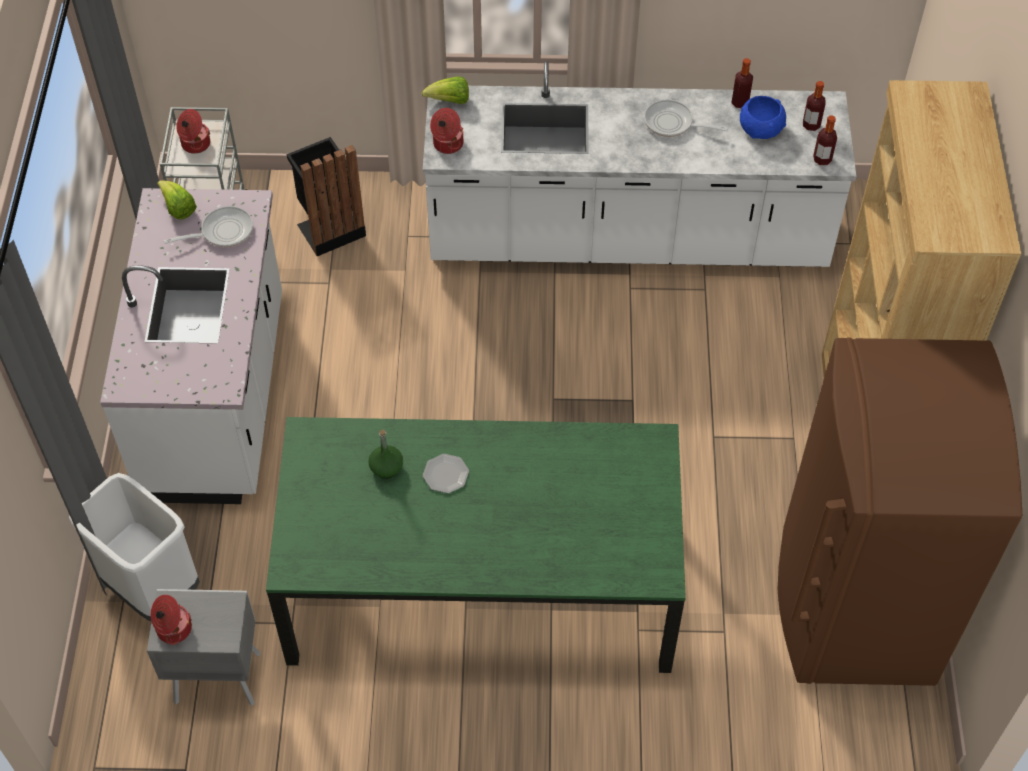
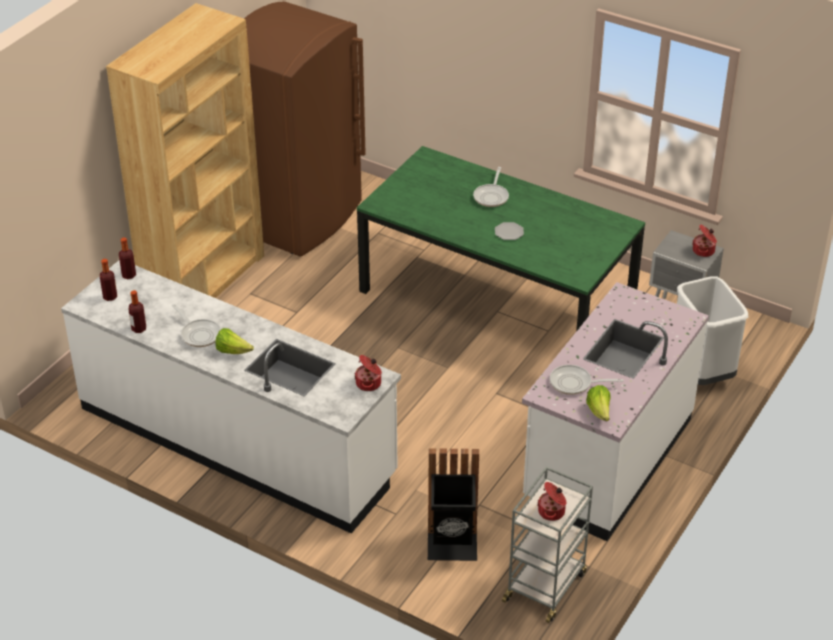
camera: 150 degrees left, 15 degrees down
green bottle [368,430,403,479] -> none
lettuce [422,76,469,104] -> lettuce moved to [215,328,254,354]
blue bowl [740,96,786,139] -> none
none -> frying pan [473,167,509,207]

